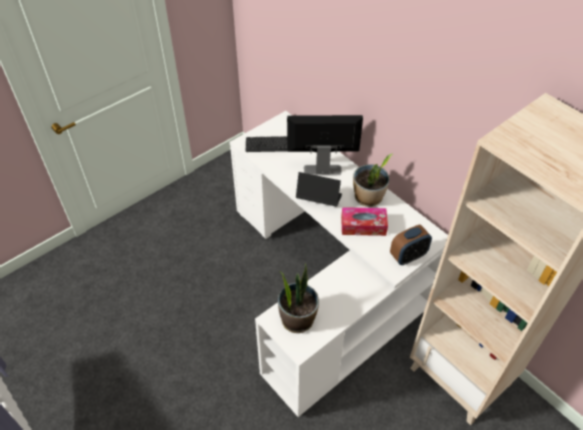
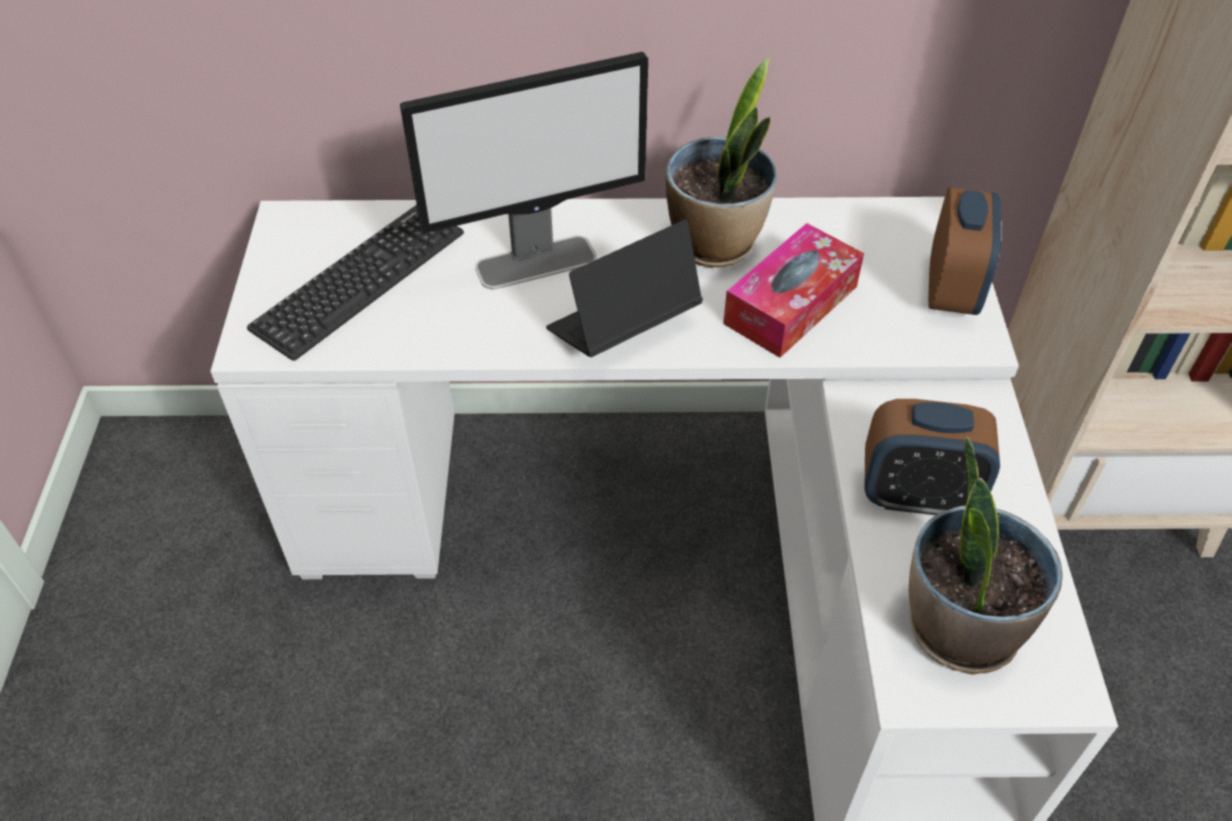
camera: 50 degrees left, 0 degrees up
monitor [287,115,363,175] -> monitor turned 150 degrees counterclockwise [400,52,648,289]
none -> alarm clock [865,399,1000,515]

